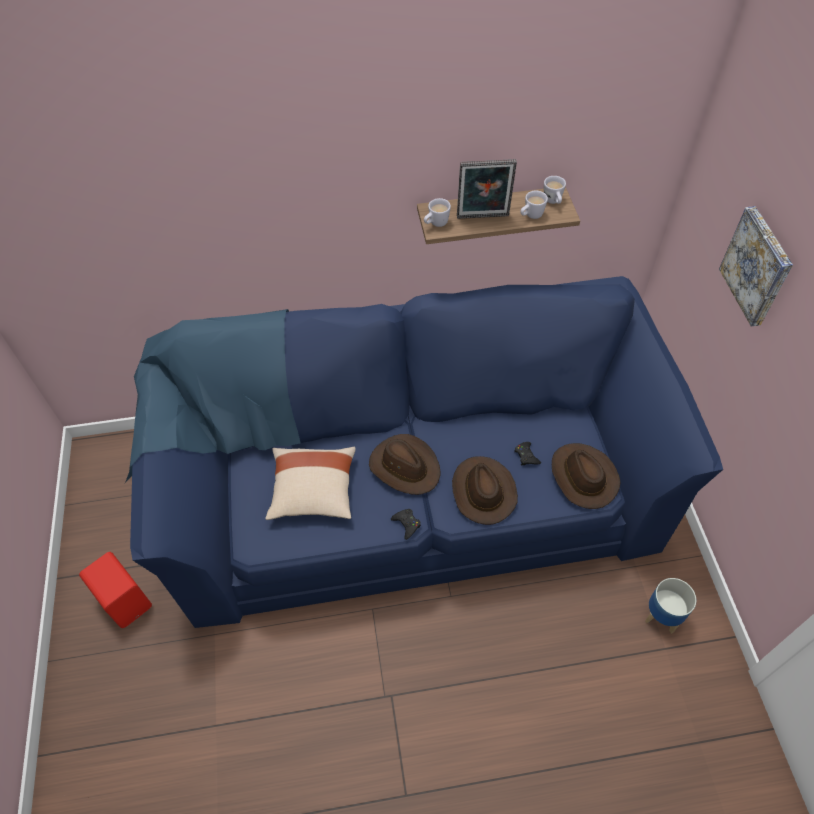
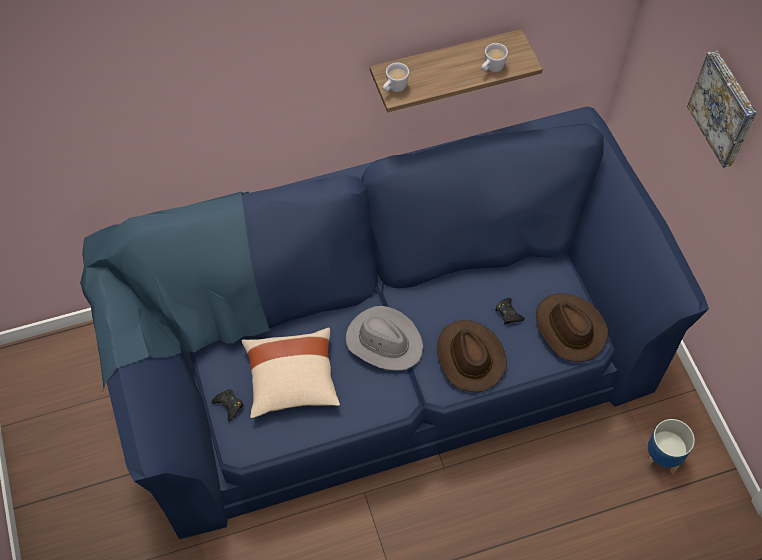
camera: 10 degrees left, 5 degrees up
red speaker [79,552,152,628] -> none
brown hat [369,434,440,495] -> grey hat [346,306,423,371]
black game controller [391,509,421,540] -> black game controller moved to [211,389,243,422]
picture frame [457,159,517,219] -> none
white mug [544,176,566,204] -> none

